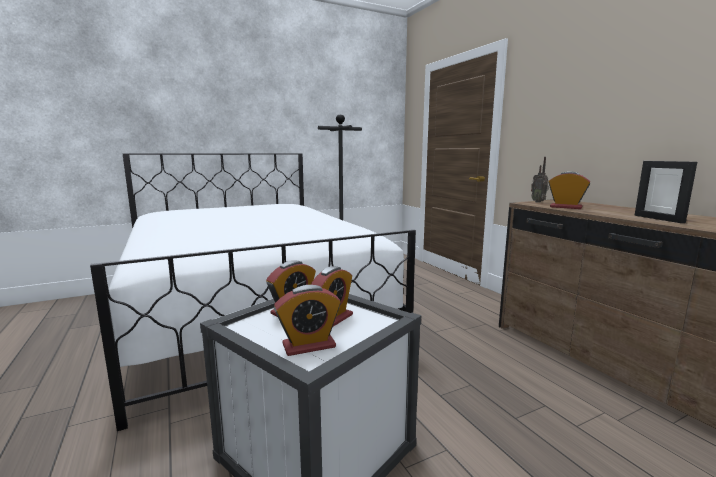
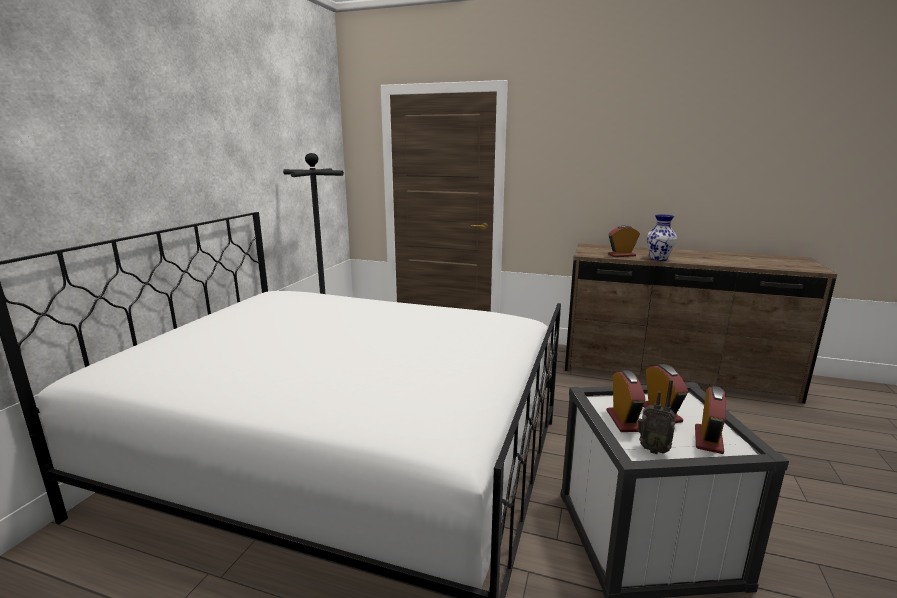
camera: 45 degrees left, 5 degrees up
radio [531,157,549,203] -> radio moved to [637,379,676,454]
picture frame [634,161,697,223] -> none
none -> vase [647,214,677,261]

